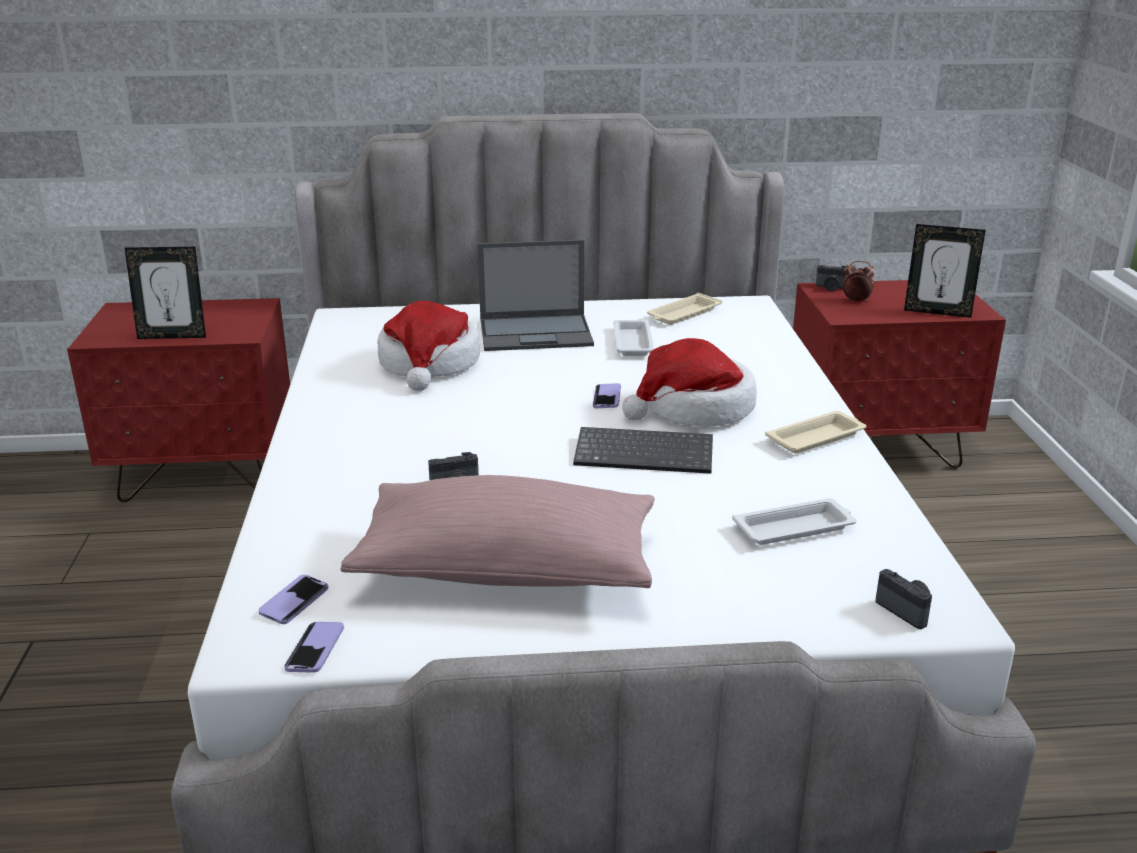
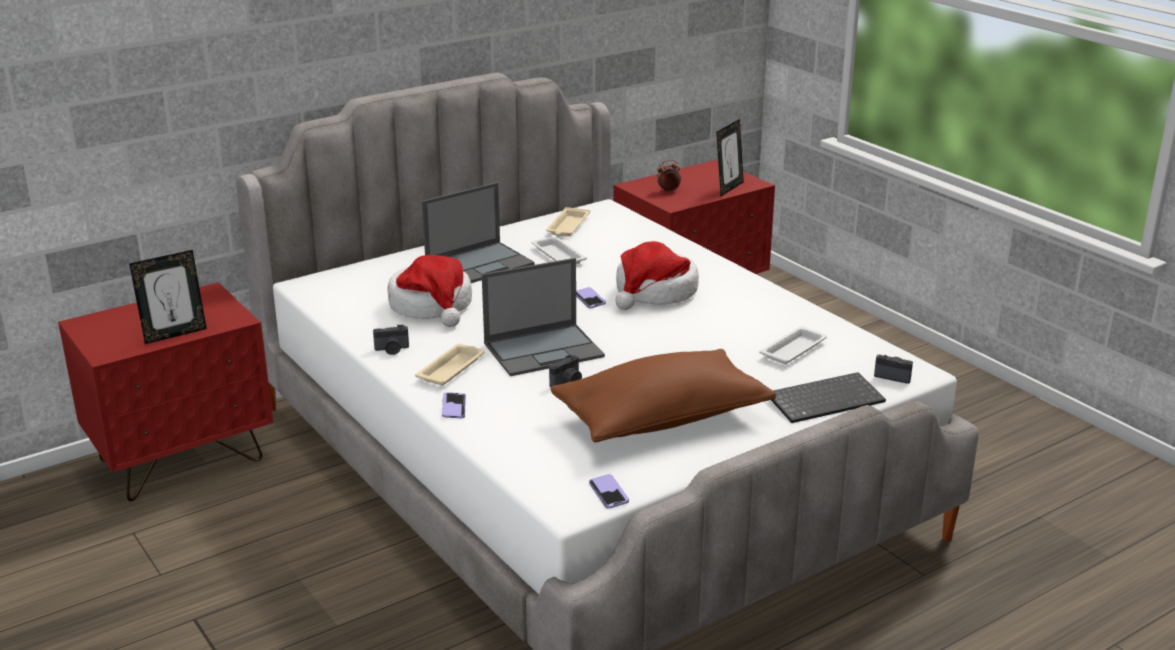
camera: 30 degrees left, 0 degrees up
phone [259,575,328,624] -> phone moved to [442,392,466,418]
pink pillow [340,475,655,588] -> brown pillow [550,349,776,443]
keyboard [573,427,713,474] -> keyboard moved to [771,372,886,423]
beige tray [765,411,867,453] -> beige tray moved to [415,344,485,385]
camera [816,265,847,291] -> camera moved to [373,325,409,355]
picture frame [904,224,986,318] -> picture frame turned 45 degrees counterclockwise [716,119,744,196]
none -> laptop [482,258,605,376]

